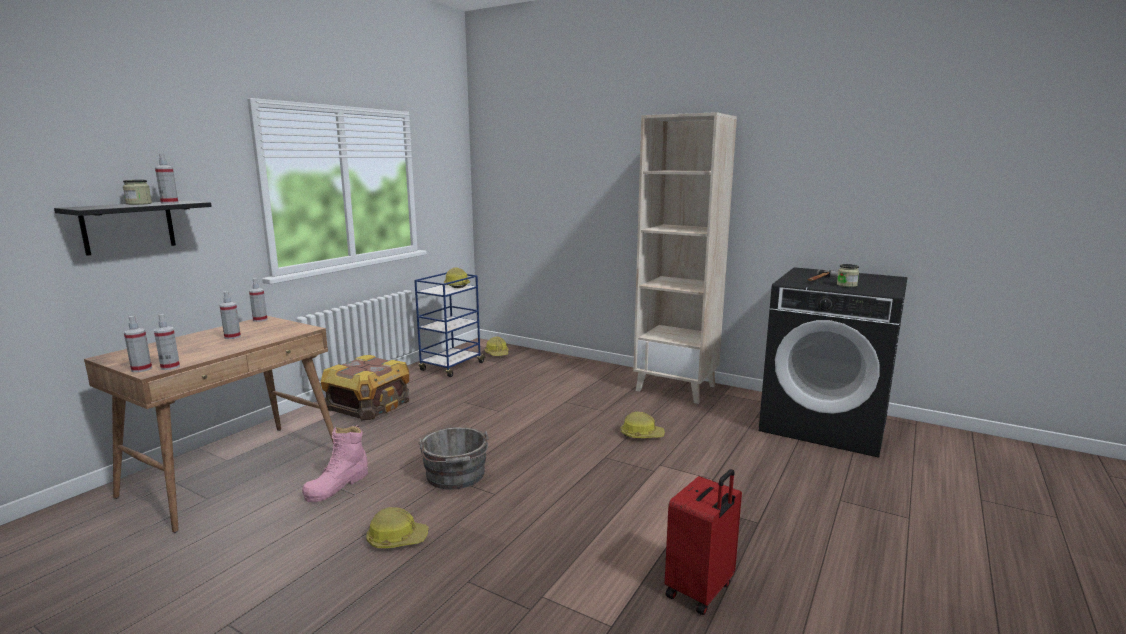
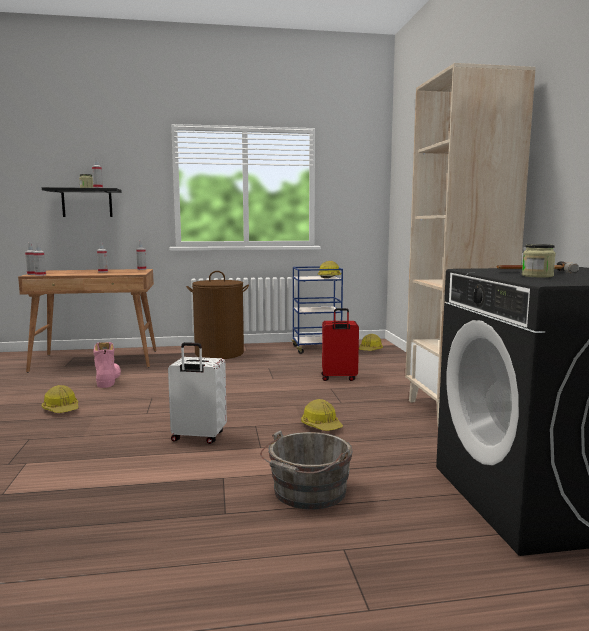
camera: 50 degrees right, 5 degrees down
pink boot [302,425,368,502] -> pink boot turned 90 degrees clockwise [93,342,121,388]
crate [321,355,409,420] -> brown laundry basket [186,271,249,359]
grey bucket [418,427,489,489] -> grey bucket moved to [260,430,353,510]
red suitcase [665,469,742,615] -> red suitcase moved to [321,308,359,381]
none -> white suitcase [168,342,227,444]

